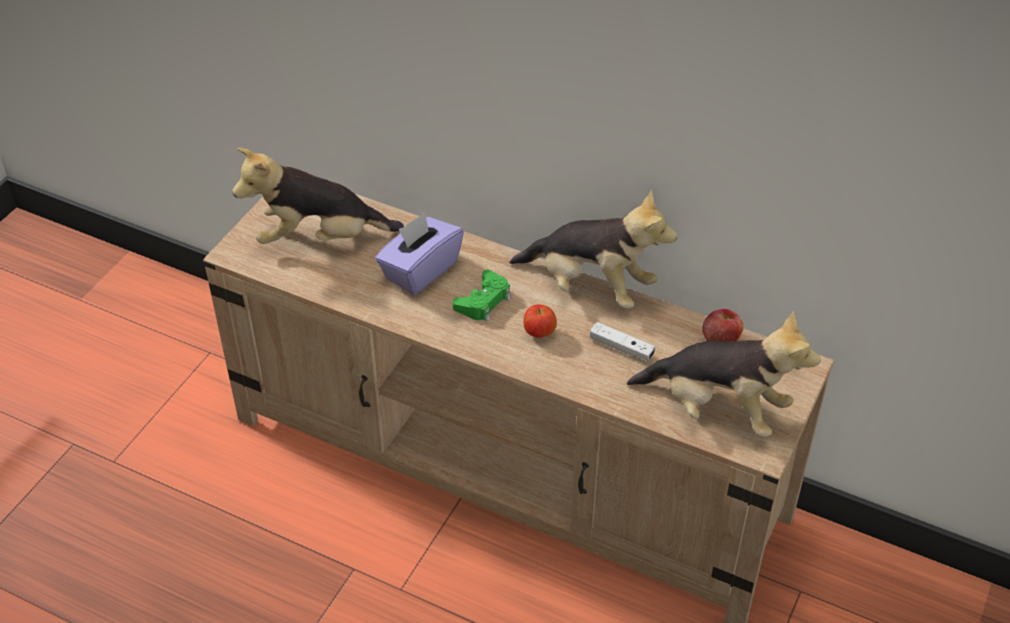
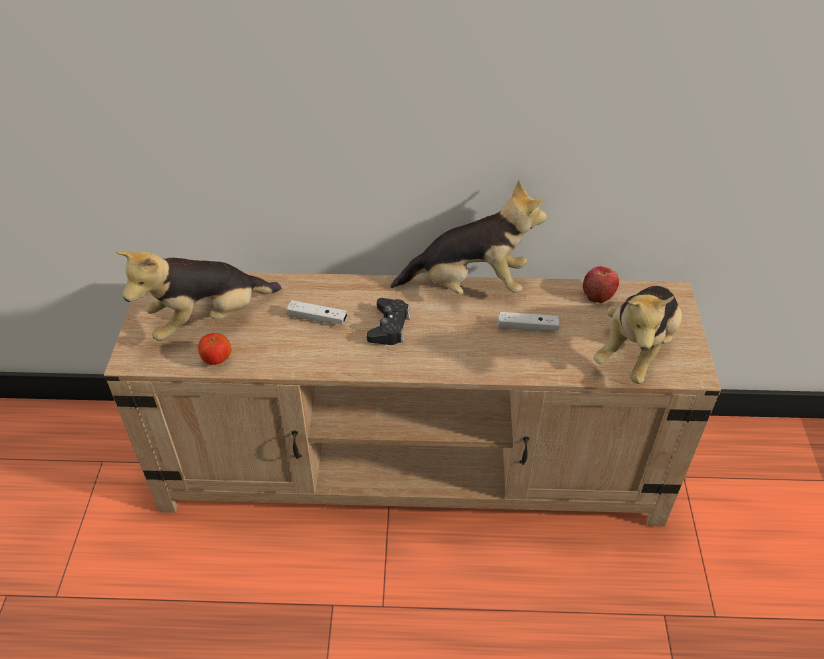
camera: 25 degrees left, 0 degrees up
purple tissue box [375,212,464,295] -> white game controller [286,300,347,325]
green game controller [453,270,511,322] -> black game controller [367,298,410,345]
apple [523,305,557,338] -> apple moved to [198,333,231,365]
plush toy [627,311,821,437] -> plush toy turned 120 degrees clockwise [594,286,682,384]

